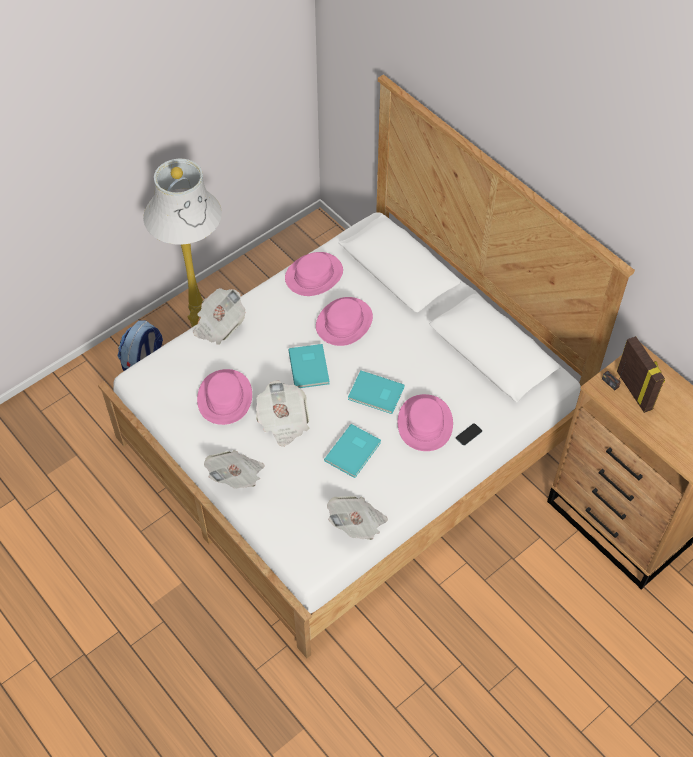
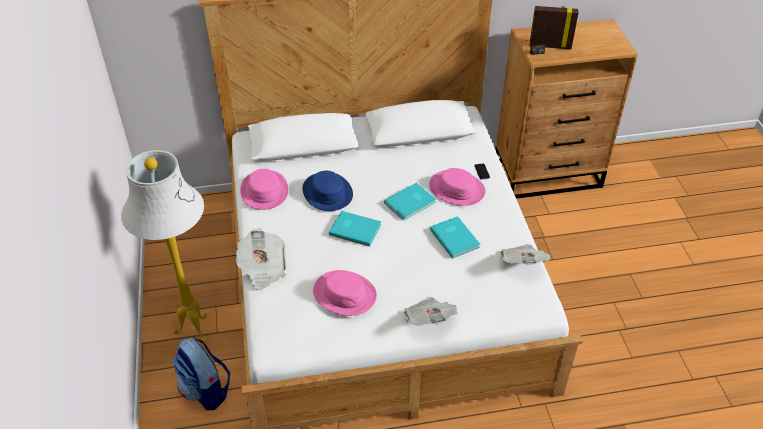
camera: 60 degrees left, 10 degrees down
newspaper [256,380,309,447] -> none
pink hat [316,297,373,346] -> blue hat [302,171,353,211]

